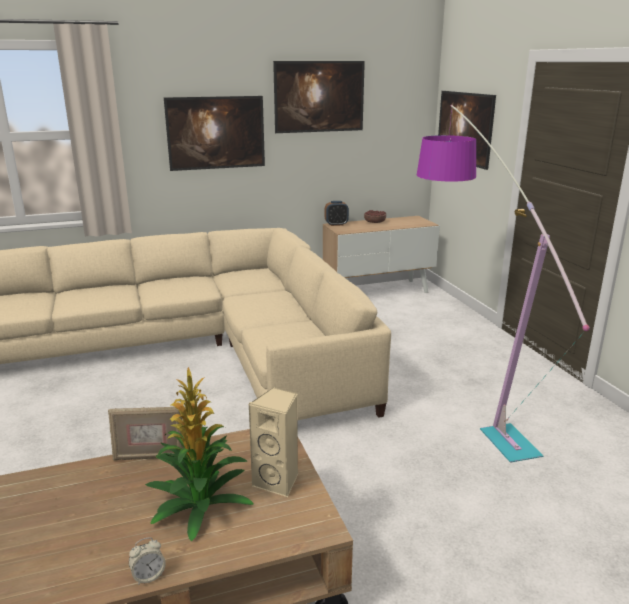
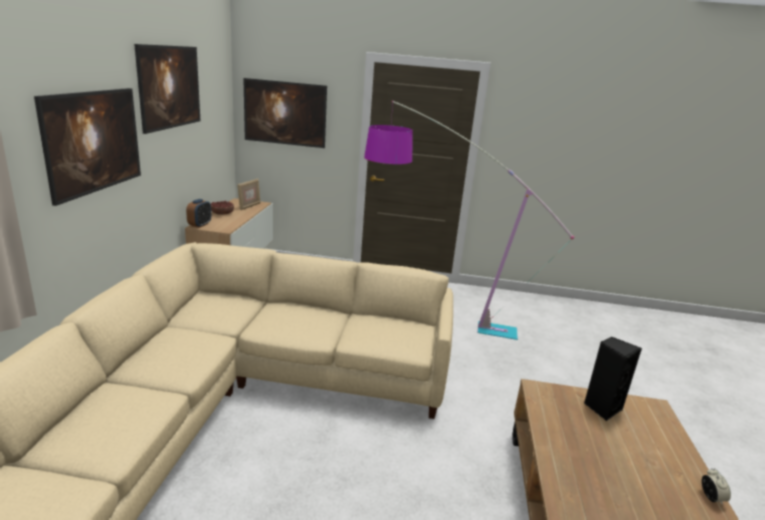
camera: 65 degrees left, 0 degrees up
picture frame [108,407,183,461] -> picture frame moved to [237,179,260,210]
potted plant [145,367,254,542] -> none
beige speaker [248,387,298,498] -> black speaker [584,337,642,421]

